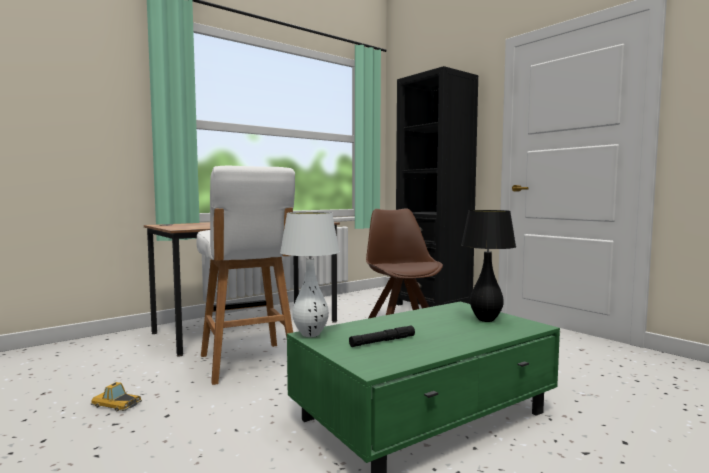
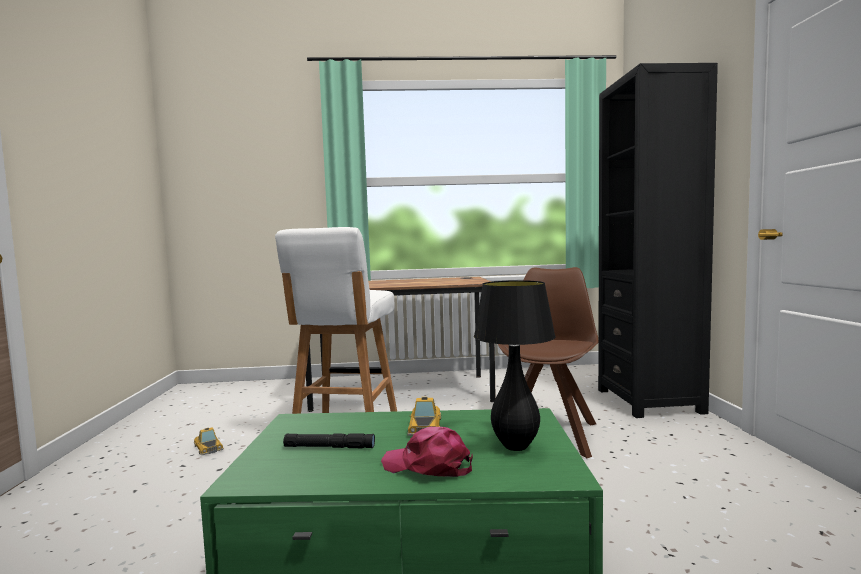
camera: 35 degrees right, 0 degrees up
white table lamp [280,212,340,337] -> none
none -> pink cap [381,427,473,477]
none -> toy car [407,397,441,436]

